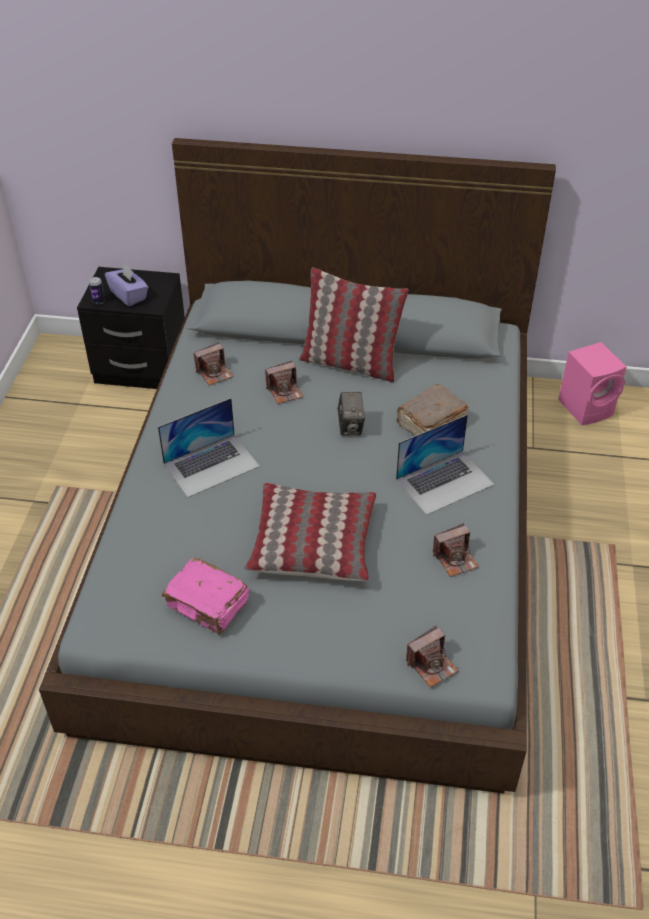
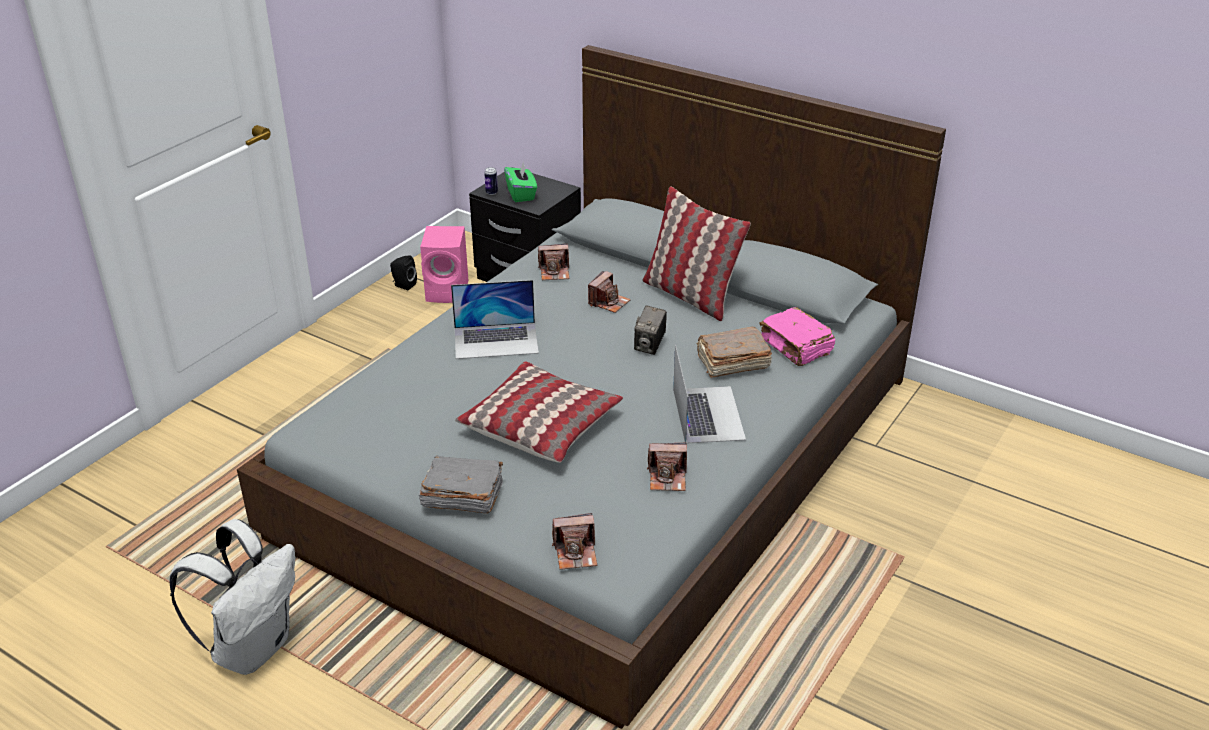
camera: 25 degrees right, 10 degrees down
purple tissue box [105,263,148,306] -> green tissue box [504,163,537,202]
pink book [162,558,249,634] -> pink book moved to [760,307,835,366]
camera [265,361,303,404] -> camera turned 60 degrees counterclockwise [588,271,631,313]
laptop [396,414,495,515] -> laptop turned 90 degrees counterclockwise [673,344,746,444]
pink speaker [558,342,627,425] -> pink speaker moved to [420,226,468,303]
none -> white backpack [169,519,295,675]
none -> black speaker [390,255,417,290]
none -> grey book [419,456,503,513]

